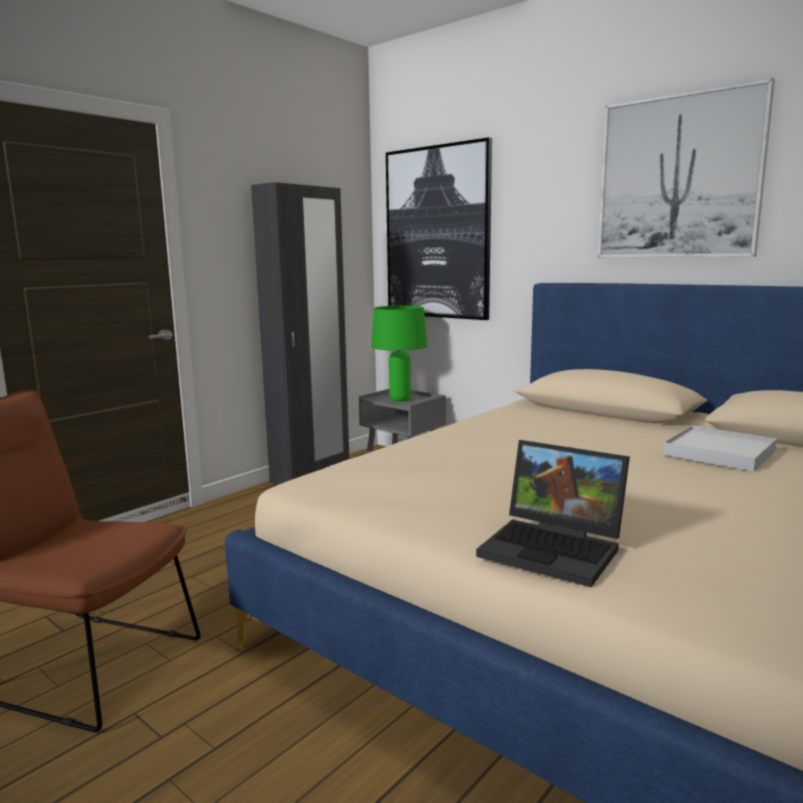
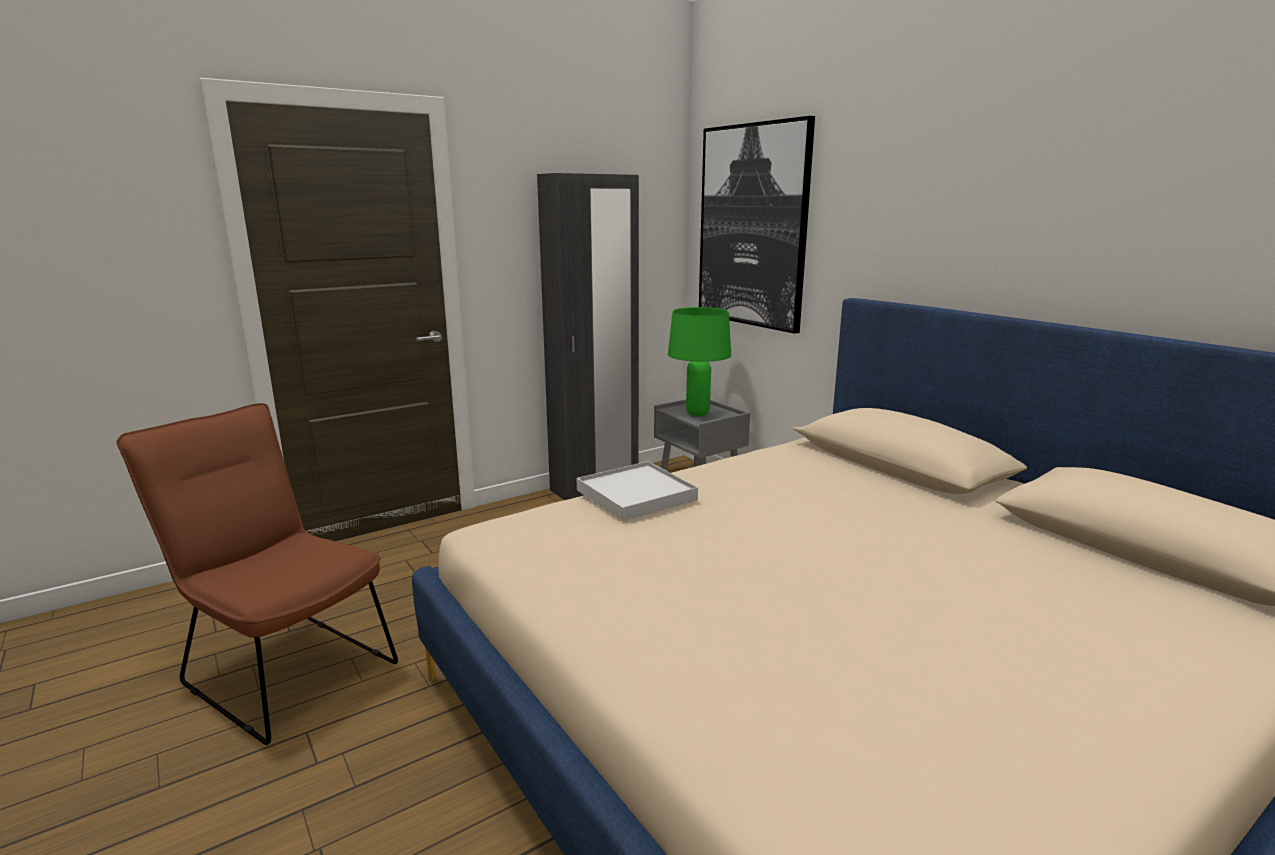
camera: 15 degrees right, 5 degrees up
laptop [476,440,630,587] -> none
picture [597,78,775,258] -> none
white tray [663,425,777,472] -> white tray moved to [577,461,698,521]

